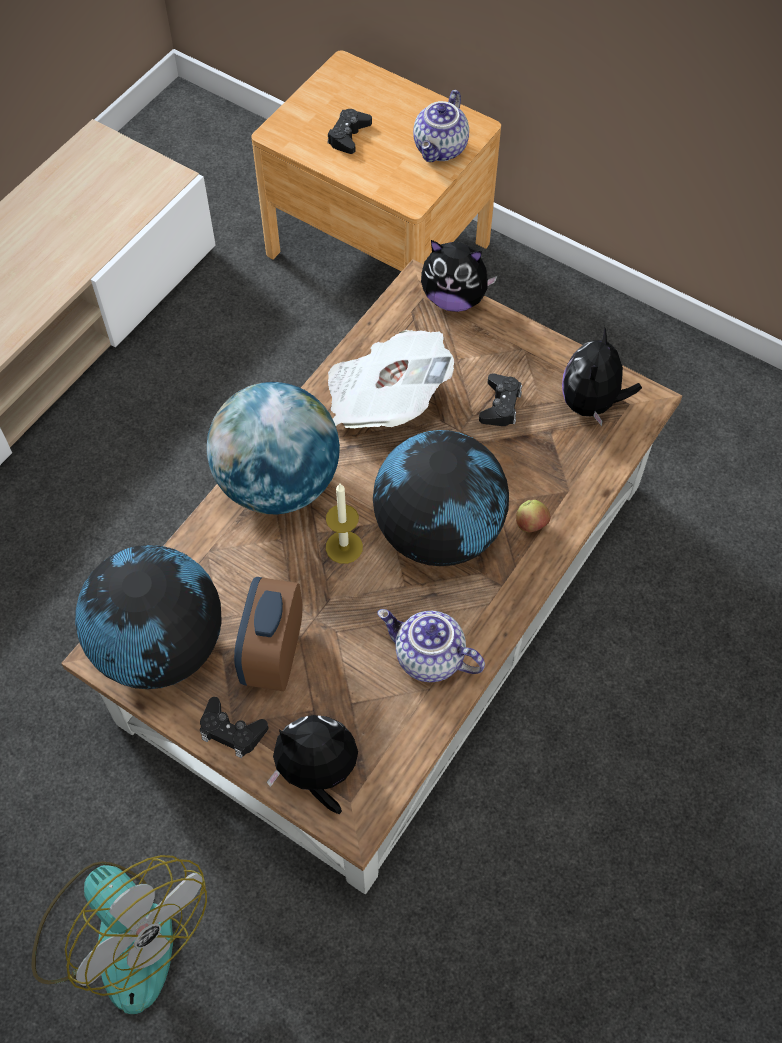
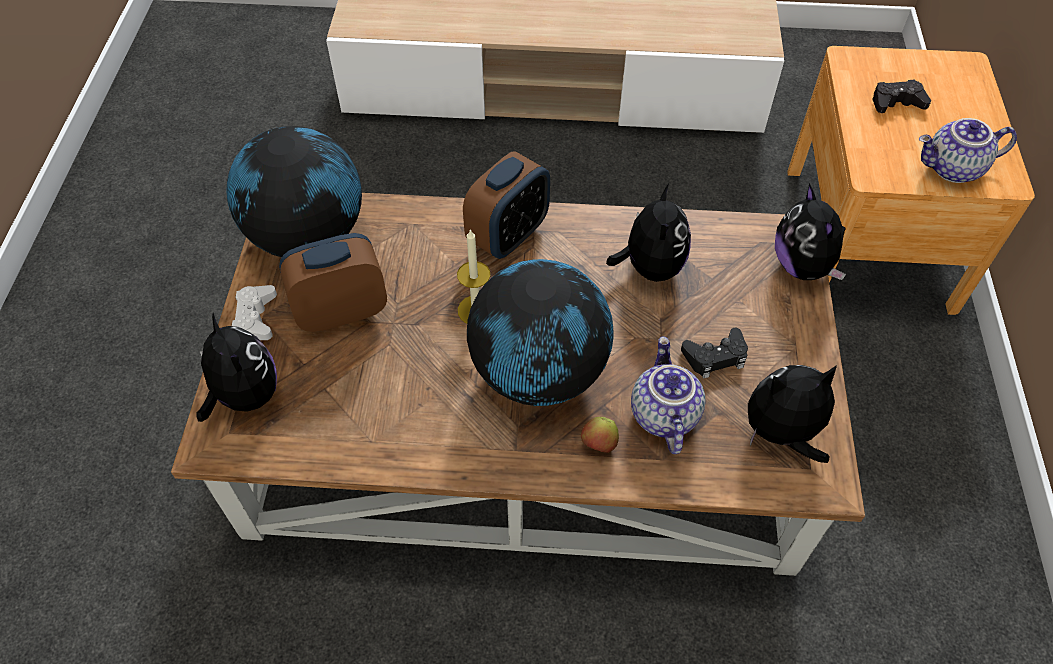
camera: 60 degrees right, 5 degrees down
fan [32,855,207,1014] -> none
black game controller [200,697,268,758] -> white game controller [232,285,277,340]
globe [207,382,340,514] -> alarm clock [463,151,550,259]
newspaper [328,330,454,428] -> plush toy [606,184,691,282]
teapot [378,609,485,682] -> teapot moved to [631,336,705,454]

